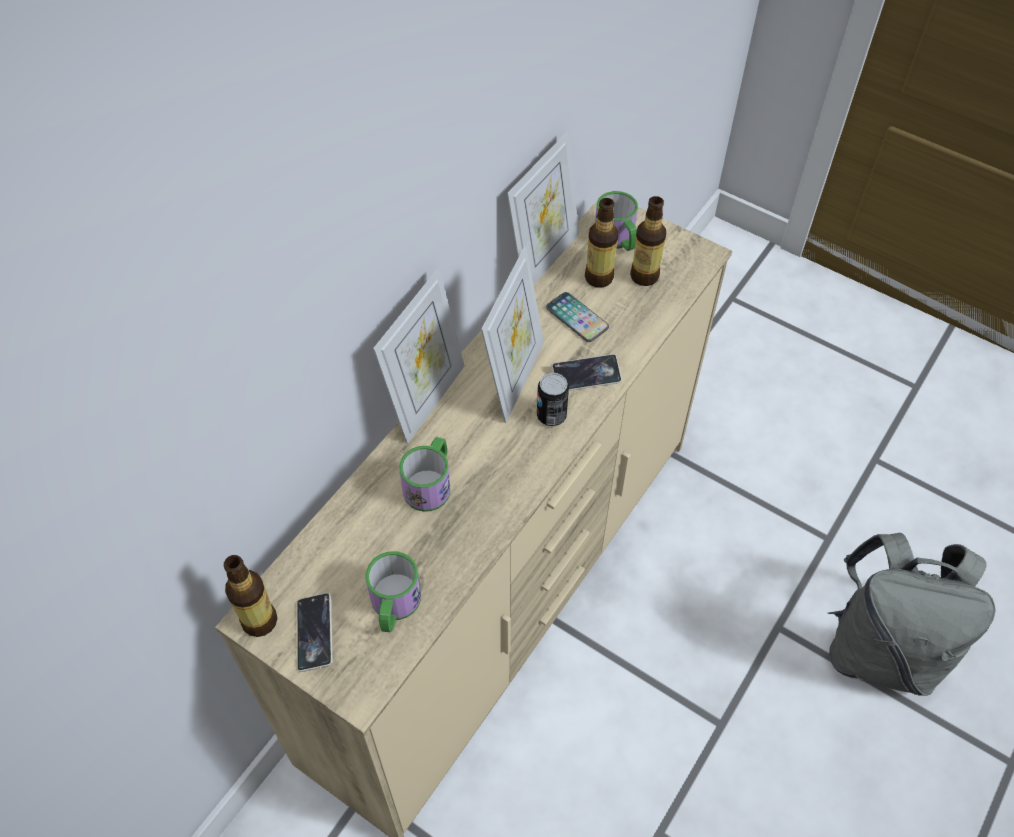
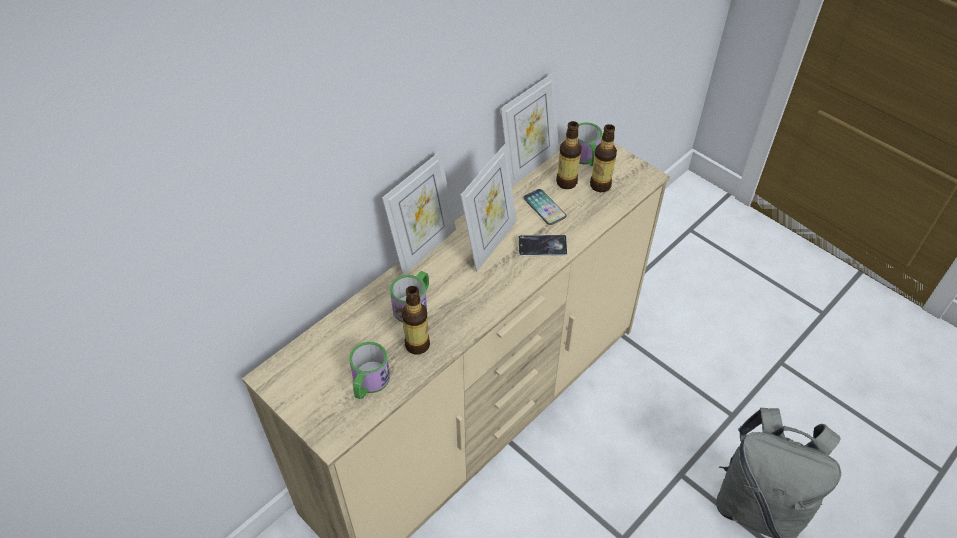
camera: 10 degrees right, 5 degrees down
bottle [224,555,277,637] -> bottle moved to [402,286,430,355]
phone [297,593,333,672] -> none
can [537,373,569,427] -> none

